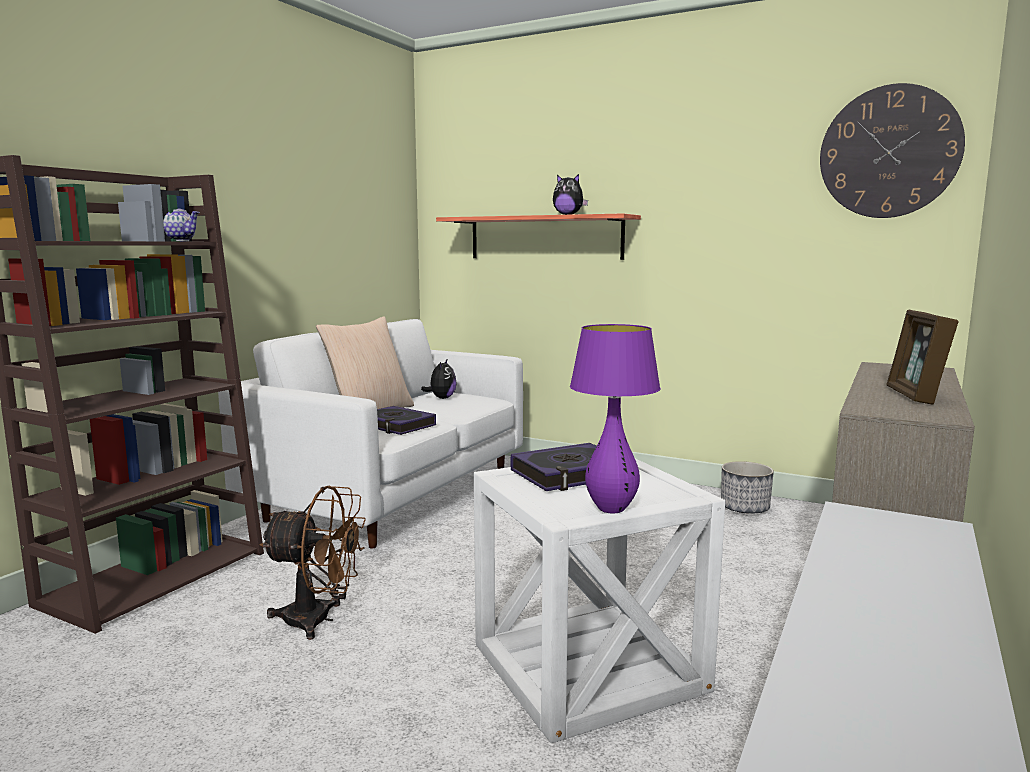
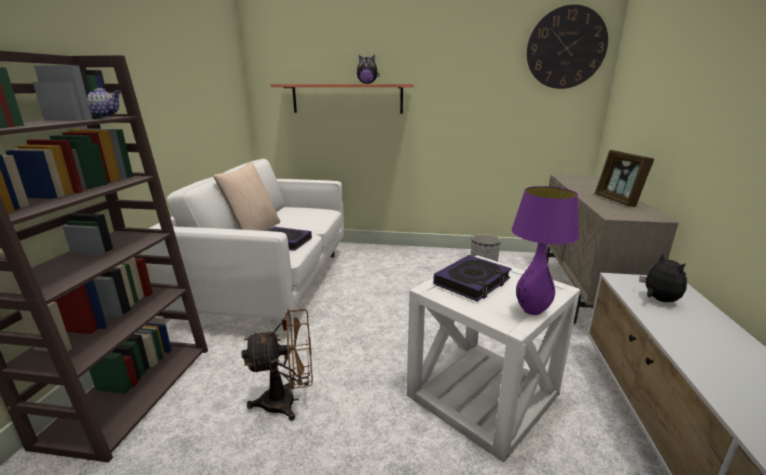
camera: 20 degrees left, 10 degrees up
plush toy [421,360,457,399] -> plush toy moved to [639,253,687,302]

